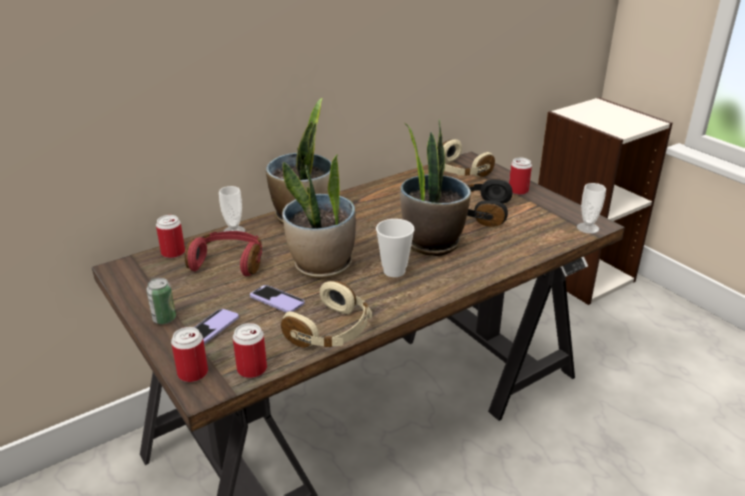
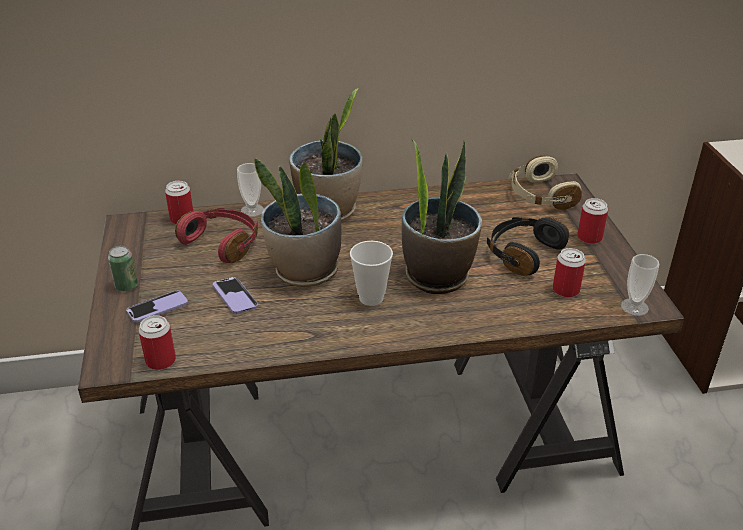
camera: 25 degrees right, 5 degrees up
can [171,327,208,382] -> can moved to [553,248,586,298]
beige headphones [281,281,372,348] -> none

